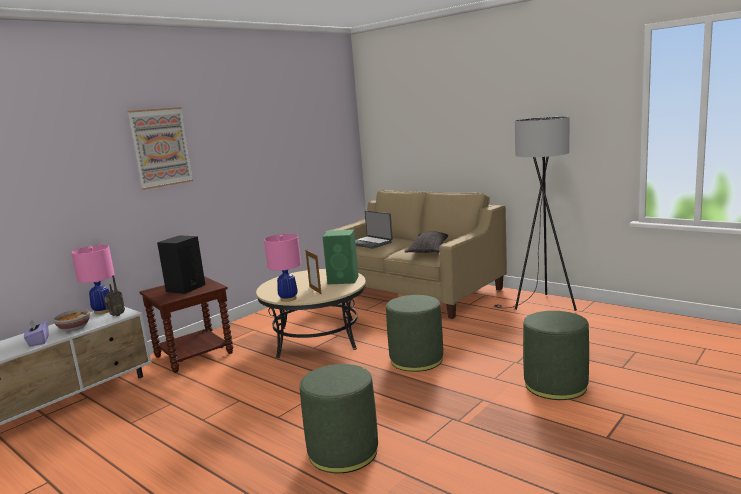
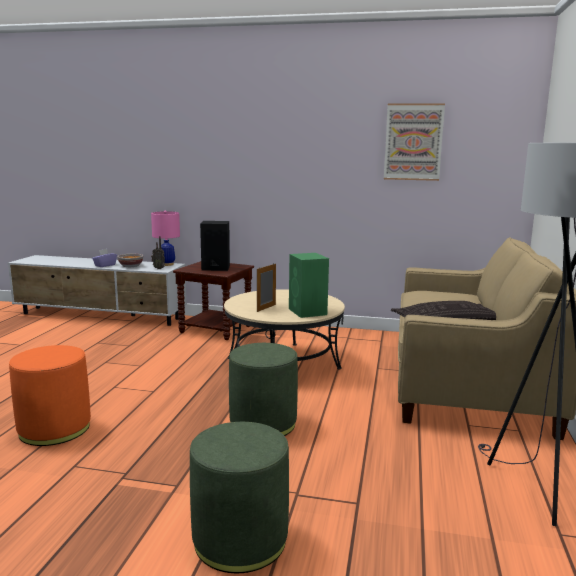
camera: 60 degrees right, 0 degrees up
picture [127,107,193,190] -> picture moved to [384,103,445,181]
pink table lamp [264,234,301,302] -> none
green ottoman [300,364,378,473] -> orange ottoman [9,345,91,446]
laptop [355,211,393,249] -> none

